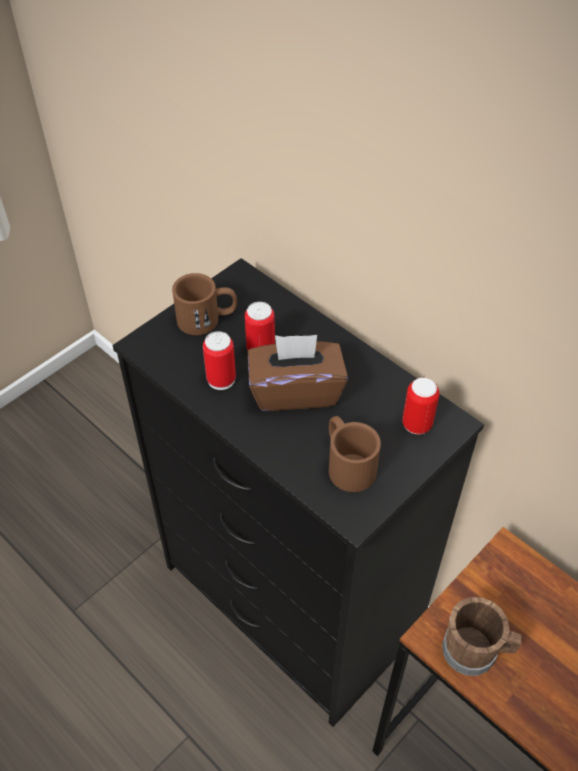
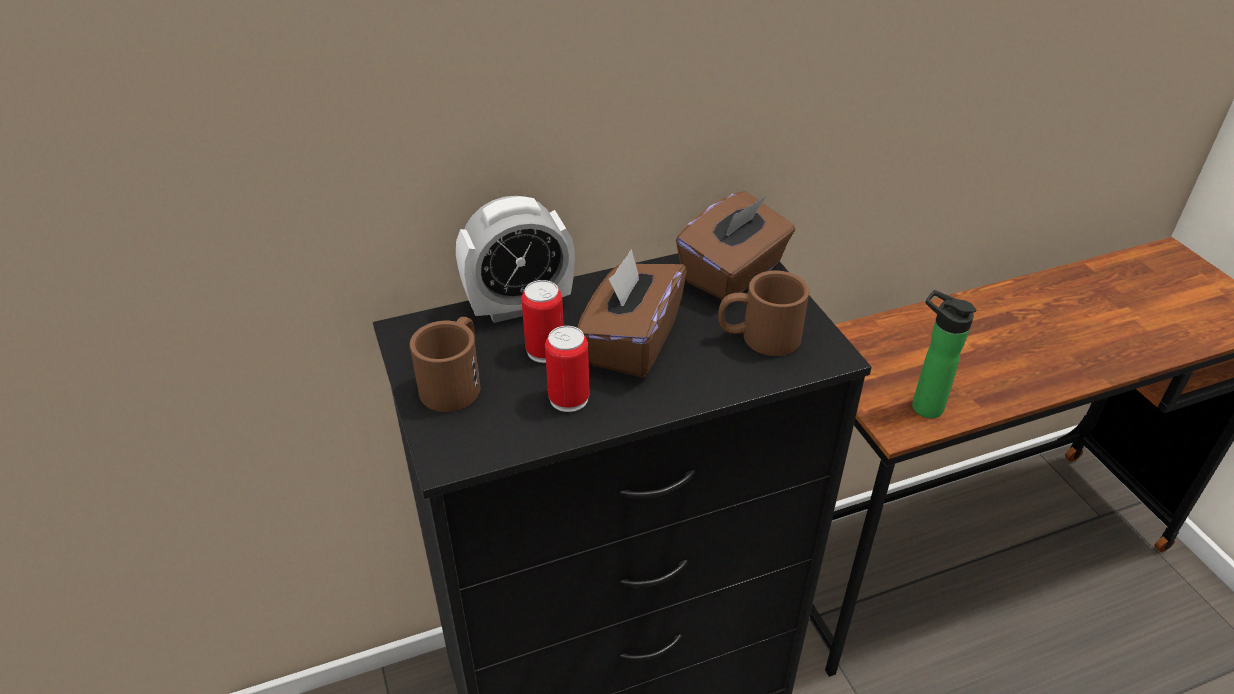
camera: 65 degrees left, 10 degrees down
can [402,378,439,434] -> brown tissue box [676,191,795,300]
brown mug [442,597,522,676] -> bottle [912,290,977,418]
none -> alarm clock [456,196,575,323]

